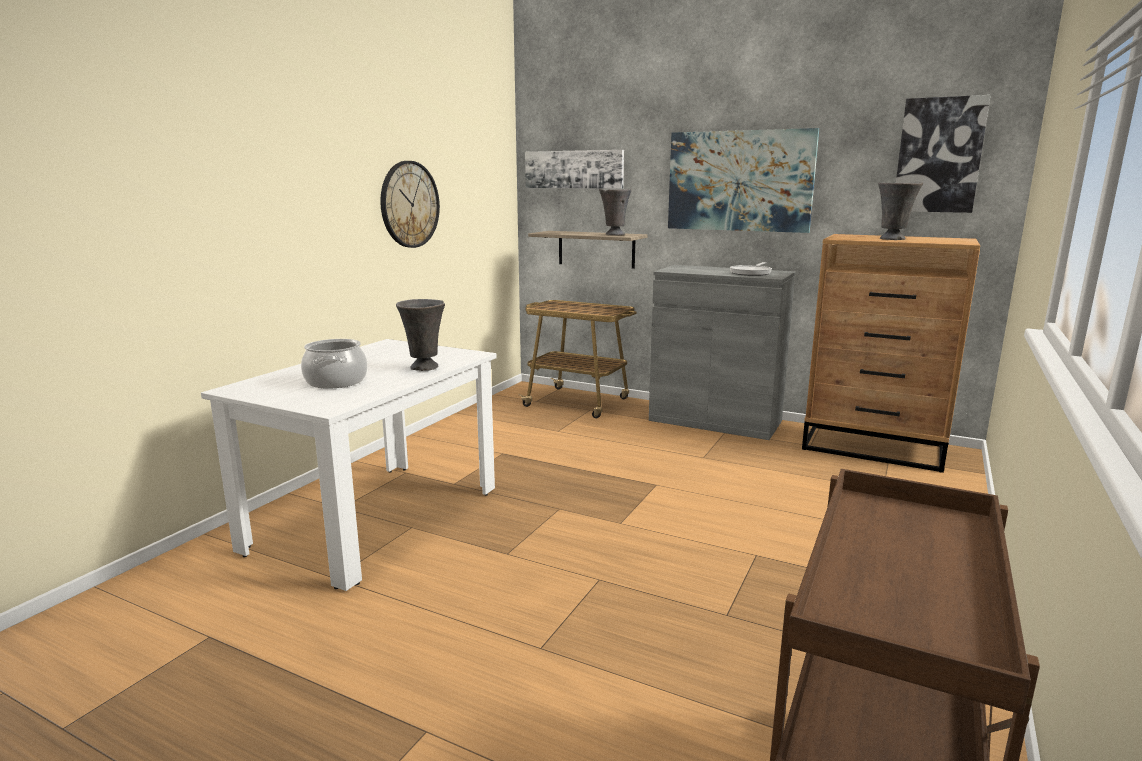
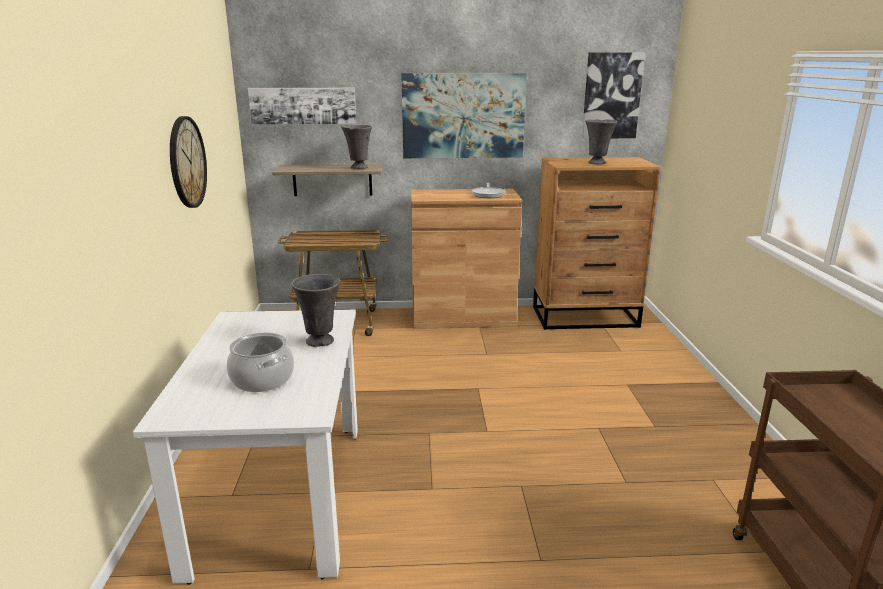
camera: 30 degrees left, 5 degrees up
grey cabinet [649,265,795,440] -> brown cabinet [411,189,522,329]

